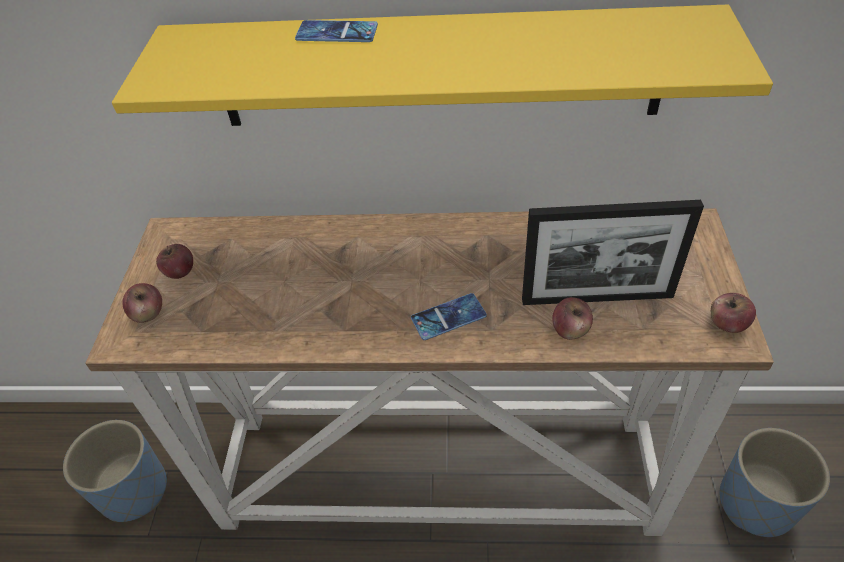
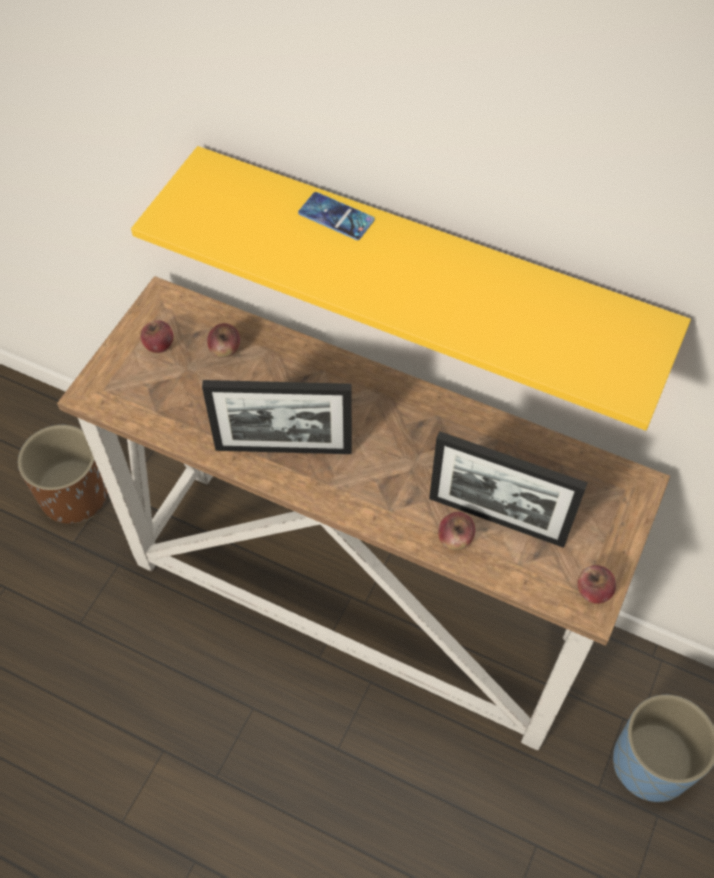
camera: 20 degrees right, 10 degrees up
blue planter [63,420,167,522] -> brown planter [18,425,107,523]
apple [122,283,162,323] -> apple moved to [207,323,240,358]
phone [411,293,487,340] -> none
none -> picture frame [202,380,352,454]

